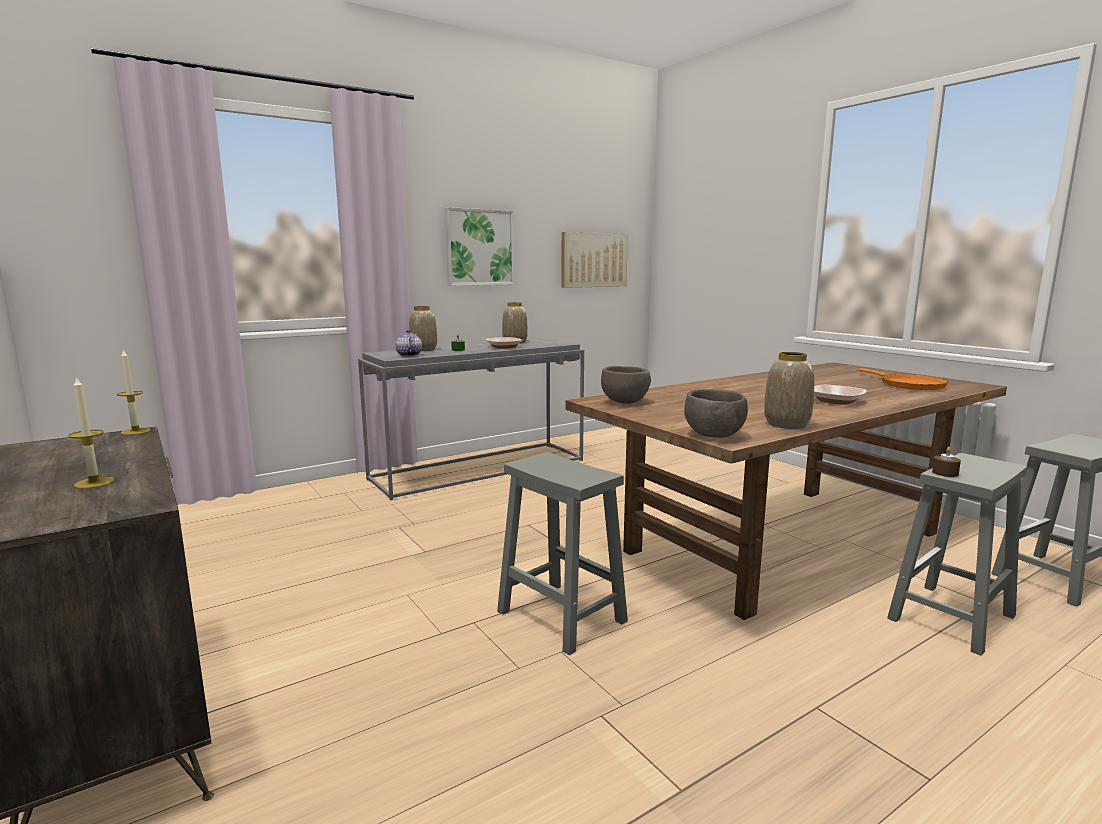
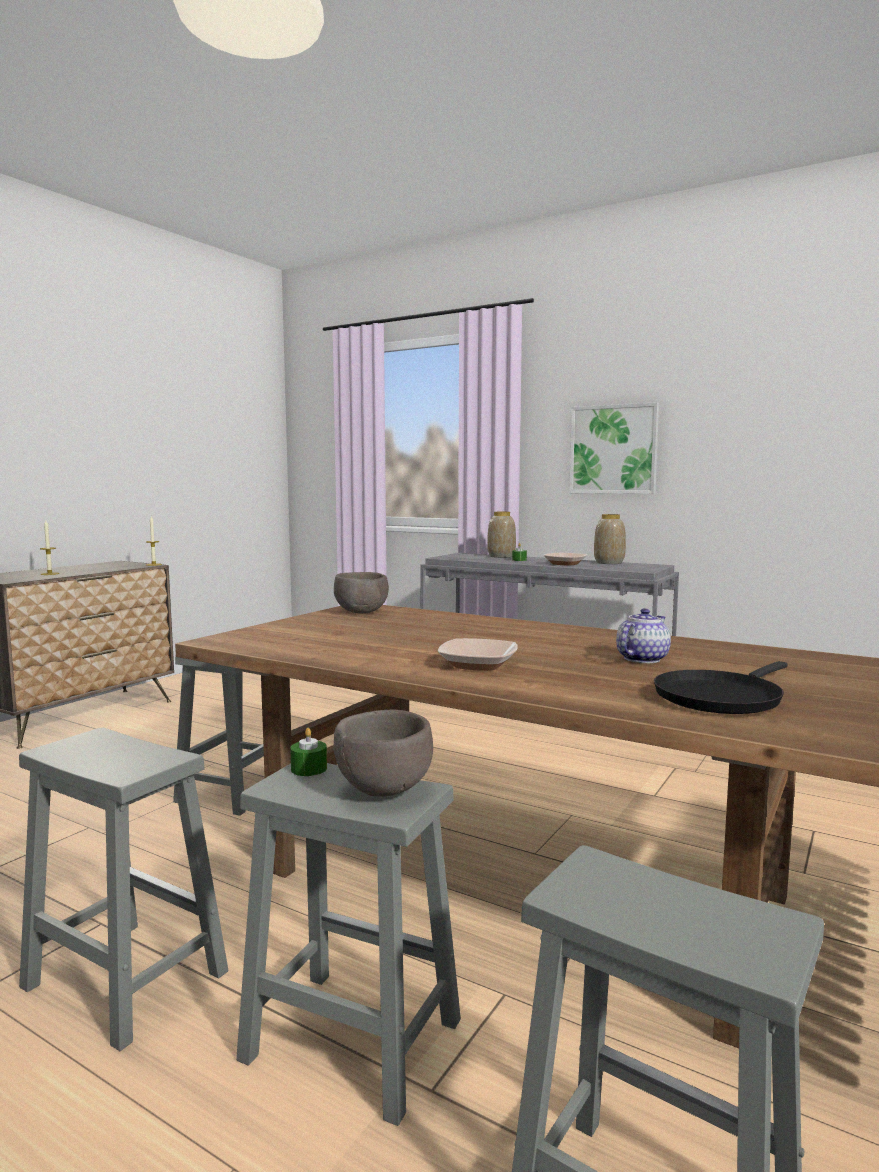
camera: 65 degrees right, 5 degrees down
teapot [396,330,422,356] -> teapot moved to [616,608,671,663]
picture [561,232,628,288] -> none
brown bowl [684,389,748,438] -> brown bowl moved to [334,710,433,796]
vase [764,352,814,429] -> none
orange frying pan [859,368,948,390] -> black frying pan [654,661,787,714]
brown candle [932,447,961,477] -> green candle [290,728,327,776]
none -> grey stool [19,728,229,1051]

